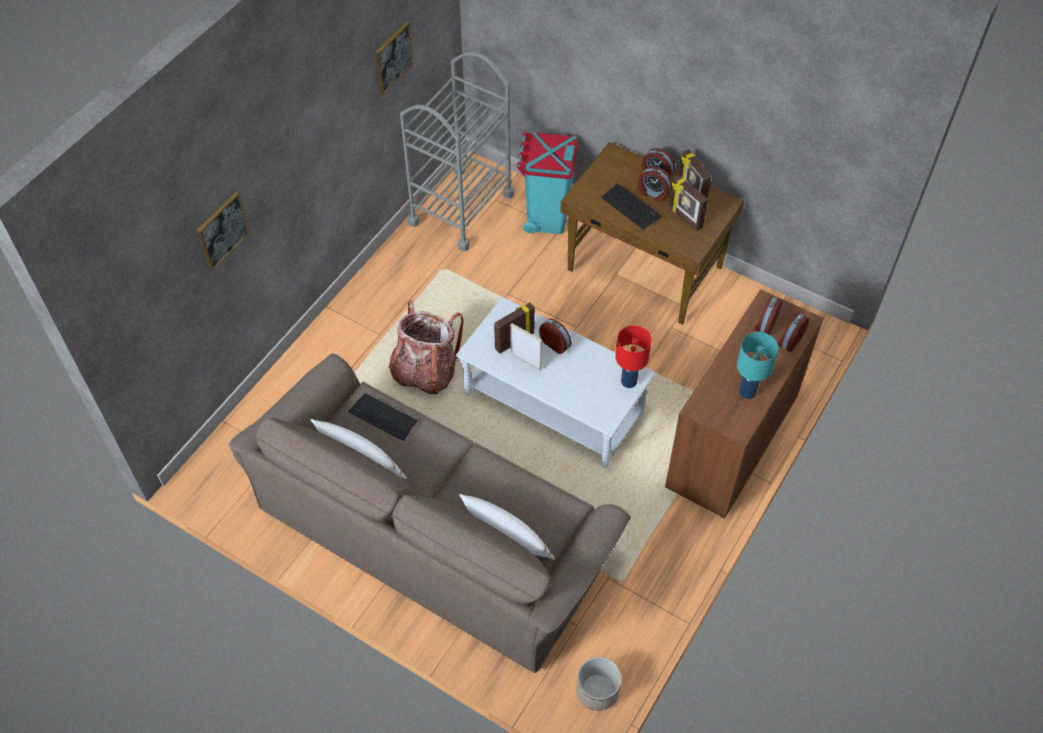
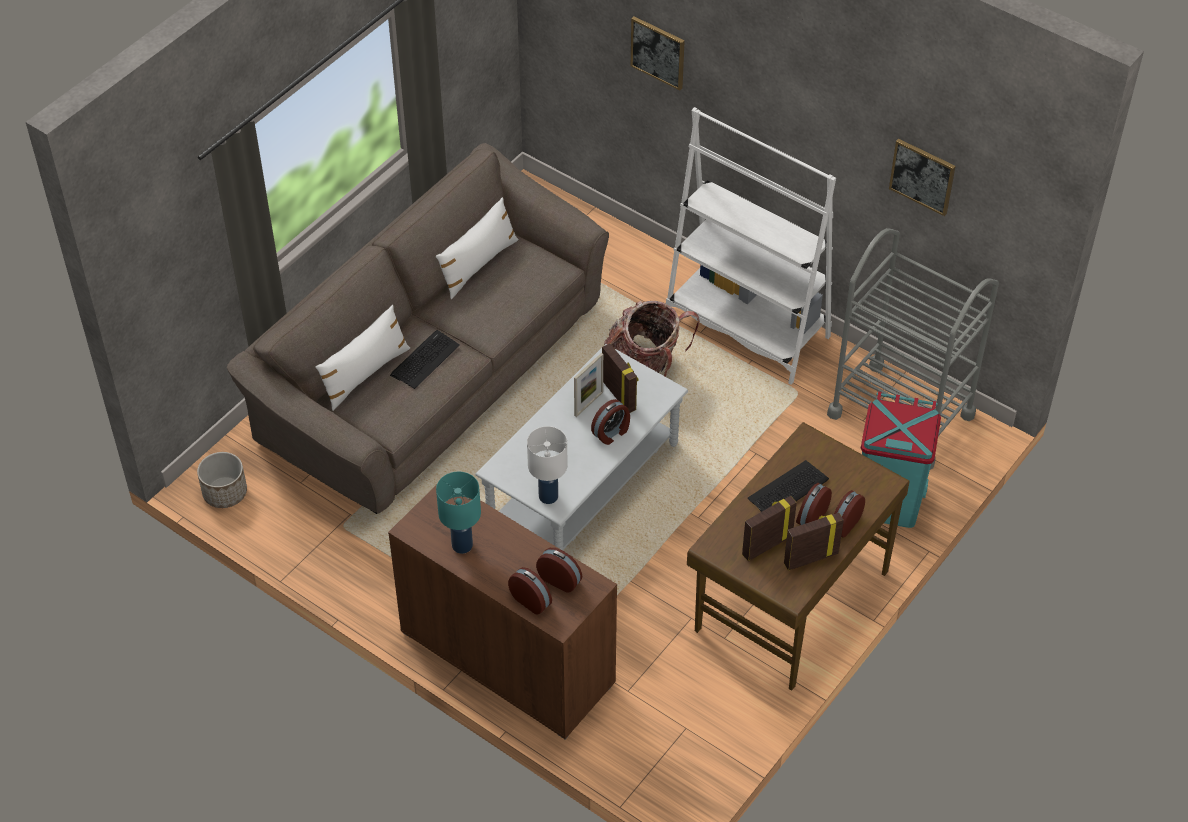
camera: 95 degrees right, 5 degrees down
keyboard [348,393,418,441] -> keyboard moved to [390,330,460,389]
red table lamp [616,325,652,388] -> white table lamp [527,426,568,504]
none -> white bookcase [666,107,836,385]

